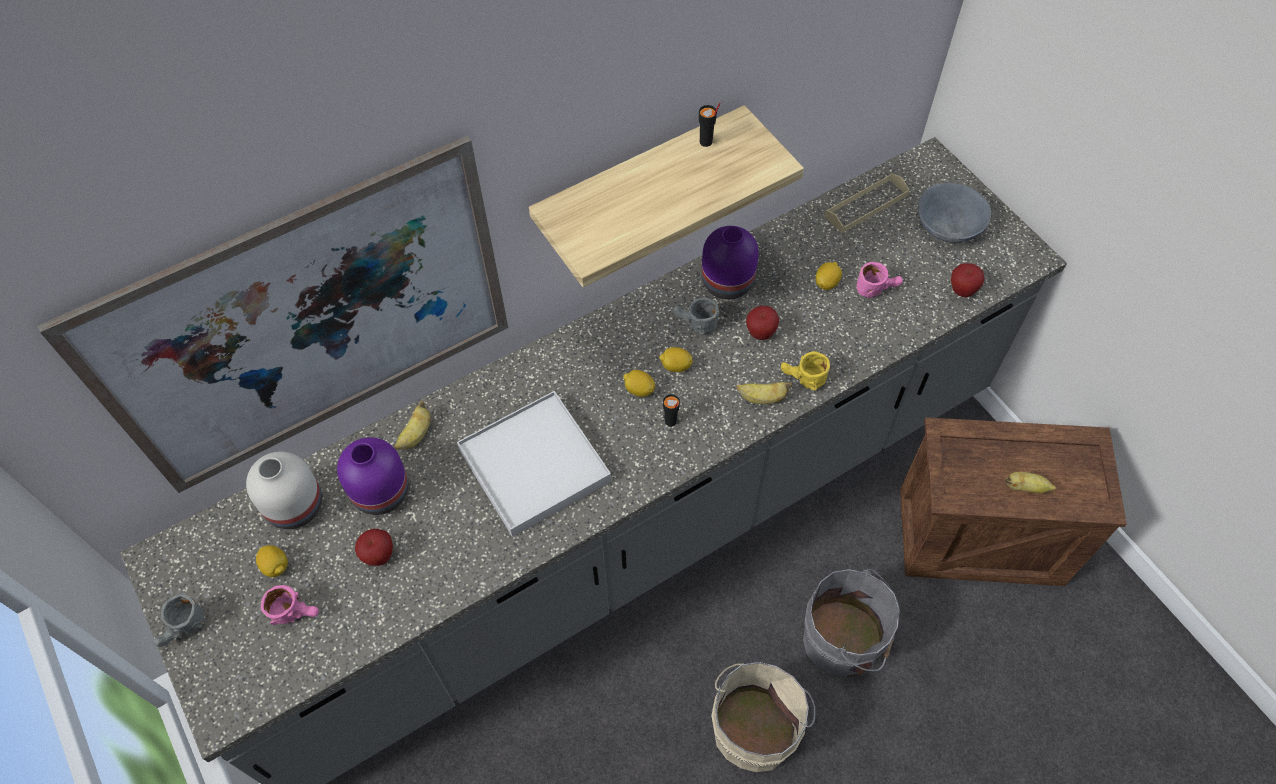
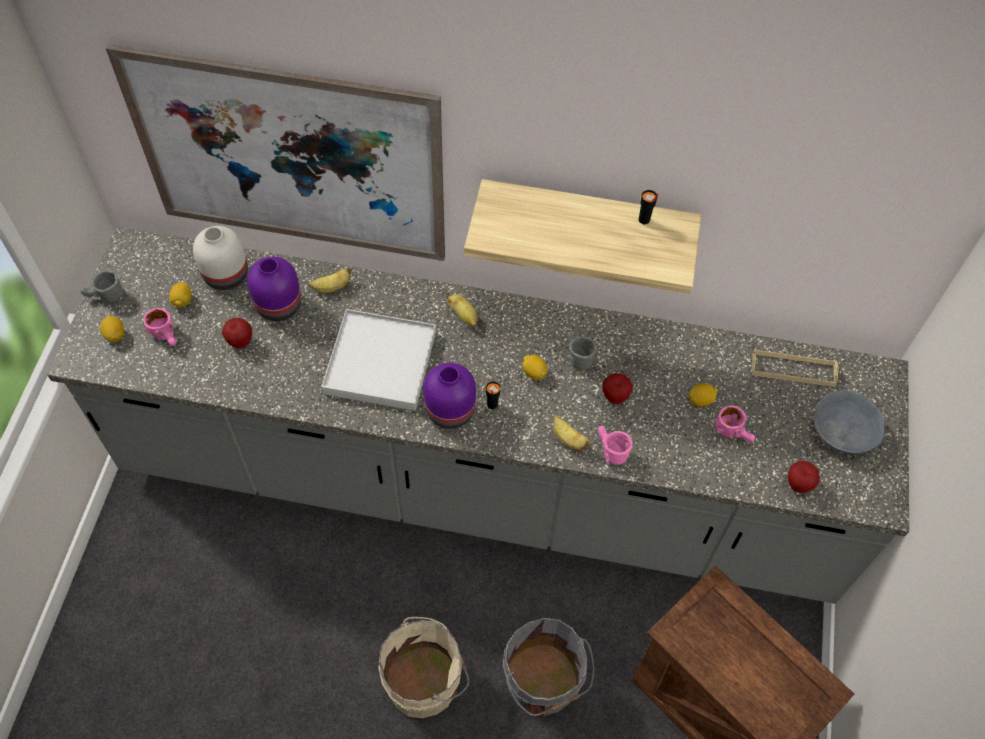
camera: 40 degrees right, 0 degrees up
lemon [623,370,655,397] -> lemon moved to [100,315,124,342]
purple vase [701,226,759,300] -> purple vase moved to [423,363,476,429]
yellow mug [781,351,830,391] -> pink mug [598,426,633,465]
banana [1005,472,1056,493] -> banana moved to [446,292,478,327]

